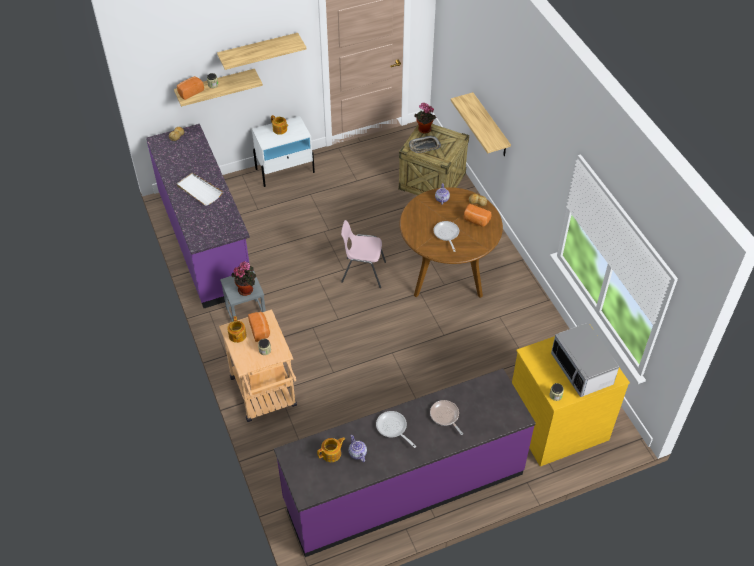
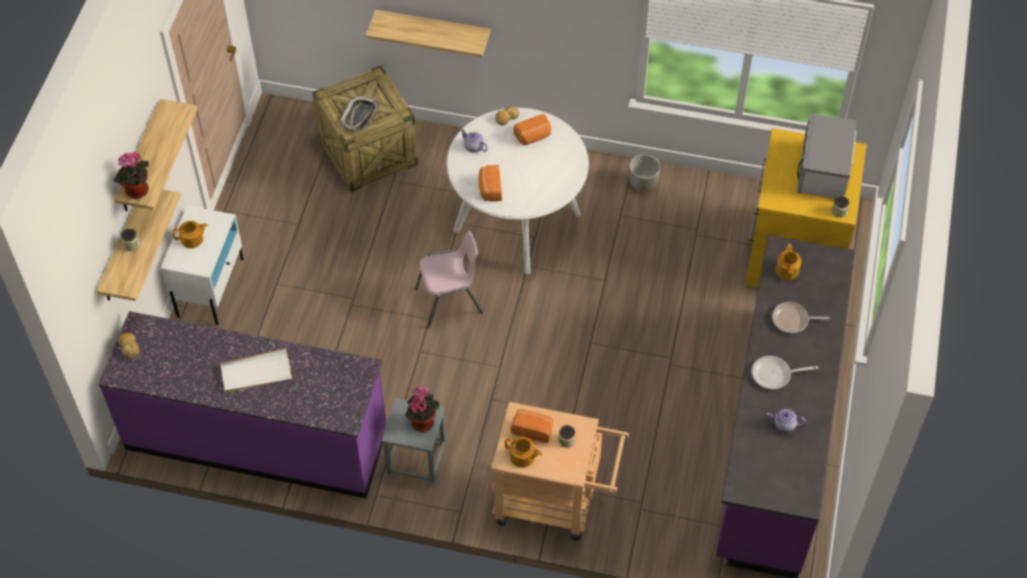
camera: 55 degrees left, 5 degrees up
bread [177,76,204,100] -> bread moved to [479,165,502,202]
teapot [317,437,345,462] -> teapot moved to [775,244,801,280]
pink chair [341,220,386,288] -> pink chair turned 150 degrees counterclockwise [415,231,483,329]
brown dining table [400,187,503,298] -> white dining table [446,108,589,274]
potted plant [414,103,436,134] -> potted plant moved to [113,152,149,199]
frying pan [433,221,459,252] -> none
microwave [551,323,619,397] -> microwave turned 90 degrees clockwise [797,114,857,199]
none -> grey planter [629,154,661,191]

